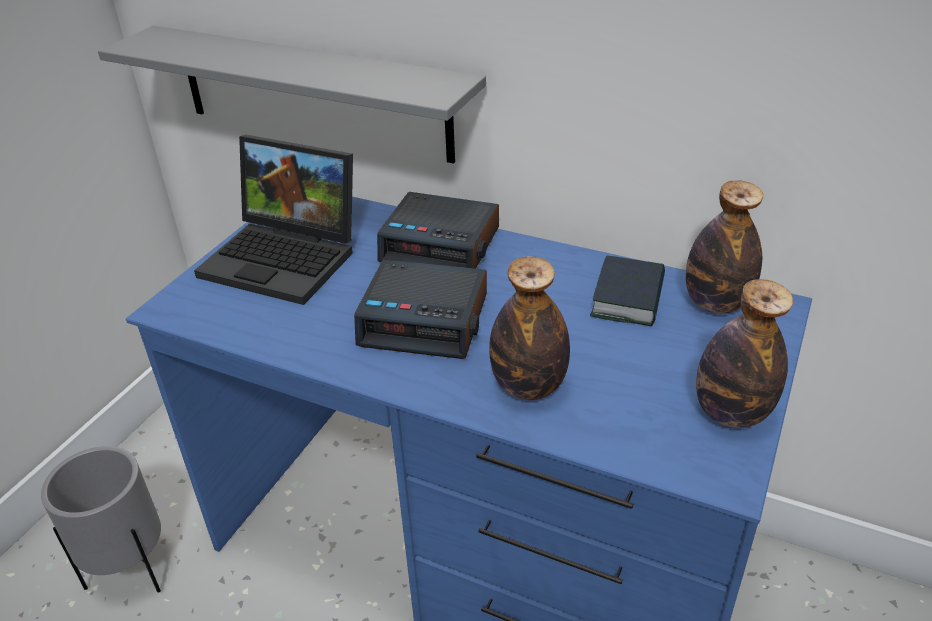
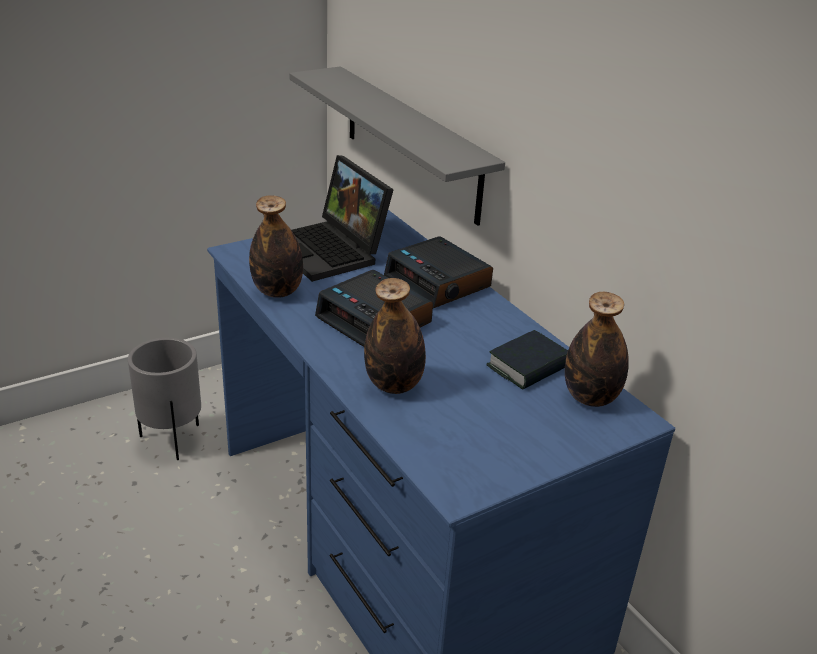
camera: 30 degrees right, 5 degrees down
bottle [696,279,794,428] -> bottle moved to [249,195,303,298]

